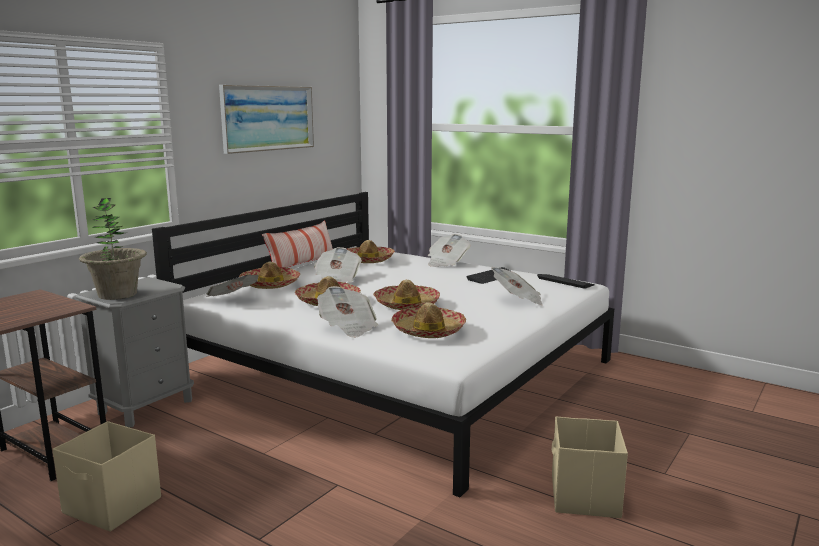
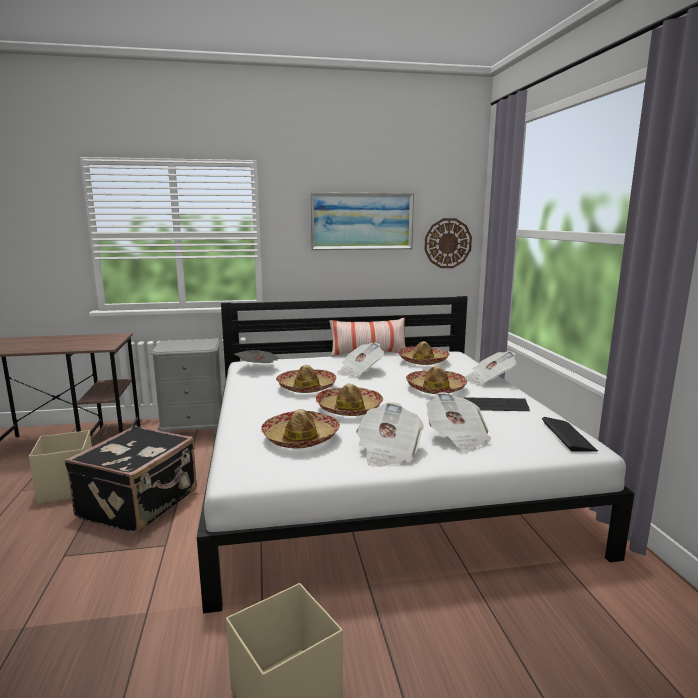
camera: 45 degrees right, 0 degrees up
potted plant [79,198,147,300] -> none
hat [239,261,300,289] -> hat moved to [406,366,467,394]
newspaper [317,286,378,338] -> newspaper moved to [356,402,424,467]
none -> black suitcase [65,426,197,534]
none -> wall clock [424,218,472,268]

